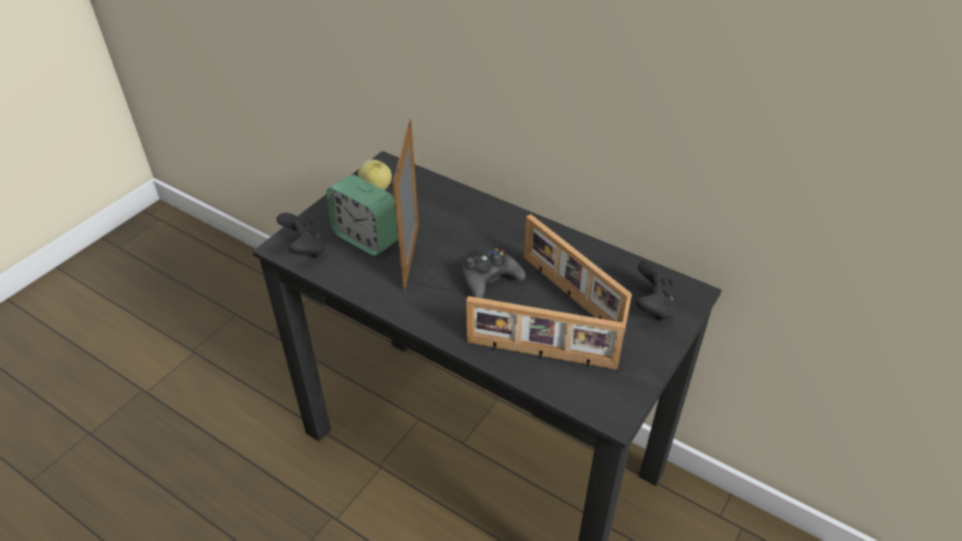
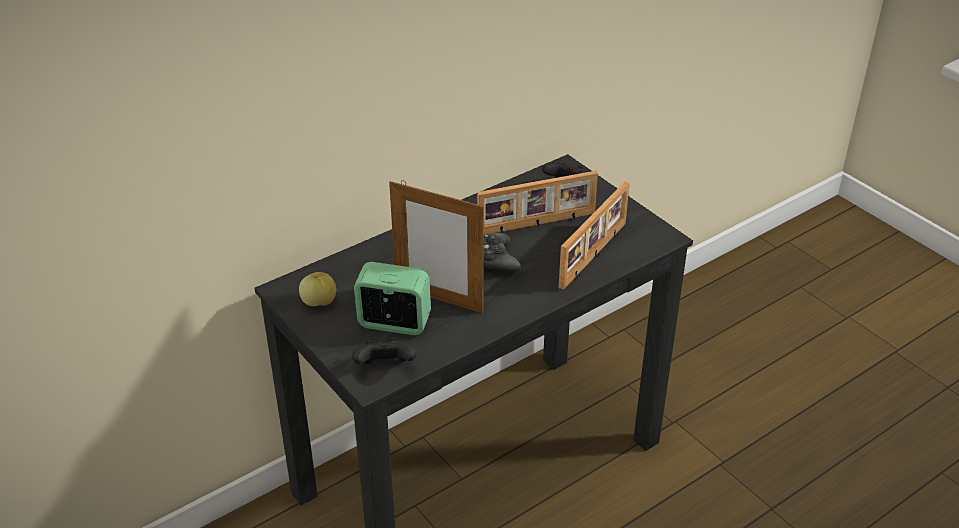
camera: 70 degrees left, 5 degrees down
alarm clock [327,175,398,256] -> alarm clock turned 135 degrees counterclockwise [354,262,431,335]

